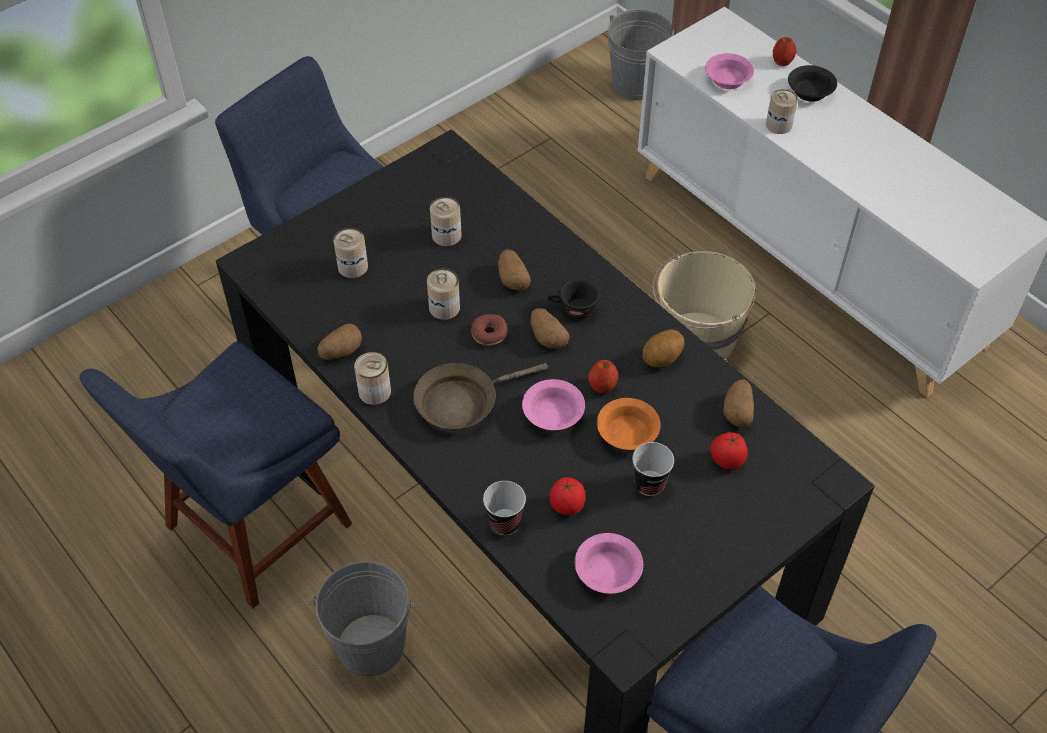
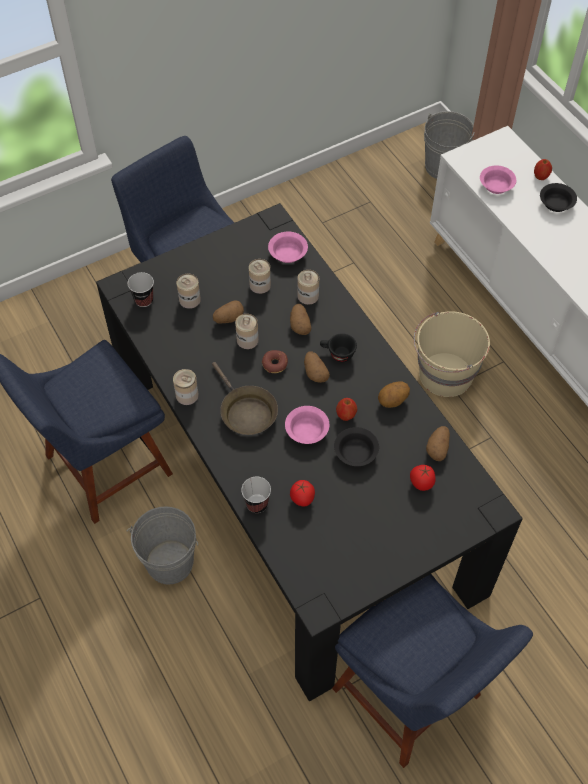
camera: 10 degrees right, 5 degrees up
potato [318,324,362,360] -> potato moved to [213,300,244,323]
brown frying pan [413,363,548,430] -> brown frying pan turned 105 degrees counterclockwise [212,362,278,435]
pink bowl [575,533,643,594] -> pink bowl moved to [268,232,308,263]
orange bowl [597,398,660,450] -> black bowl [334,427,379,466]
cup [632,442,674,496] -> cup moved to [128,272,154,307]
can [766,89,798,134] -> can moved to [298,270,319,305]

